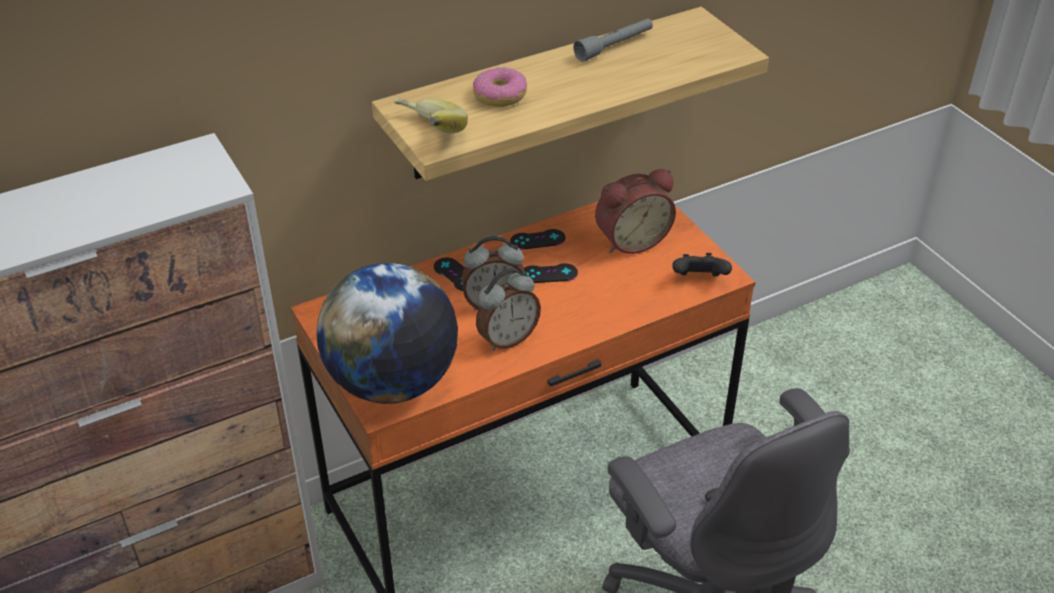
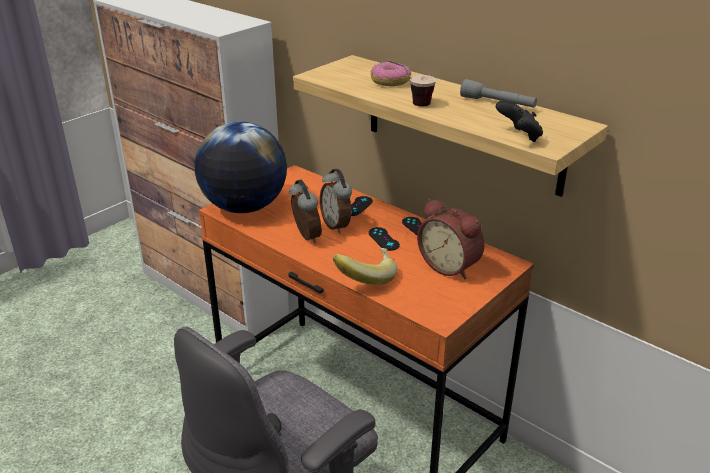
camera: 70 degrees right, 10 degrees down
banana [394,97,468,133] -> banana moved to [333,248,398,285]
alarm clock [476,268,541,351] -> alarm clock turned 150 degrees counterclockwise [289,179,322,243]
black game controller [672,253,732,277] -> black game controller moved to [496,100,543,142]
none -> cup [388,60,436,107]

